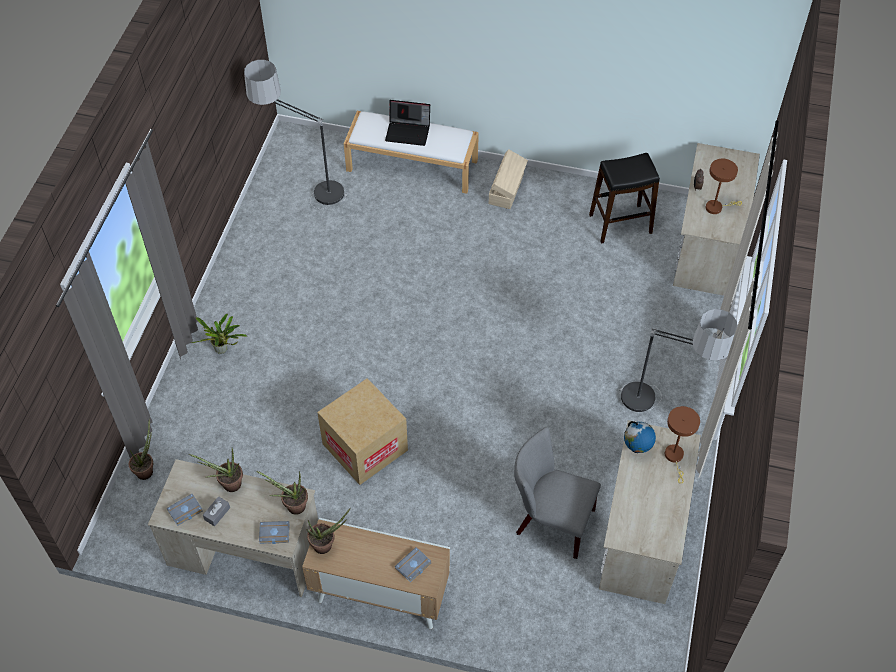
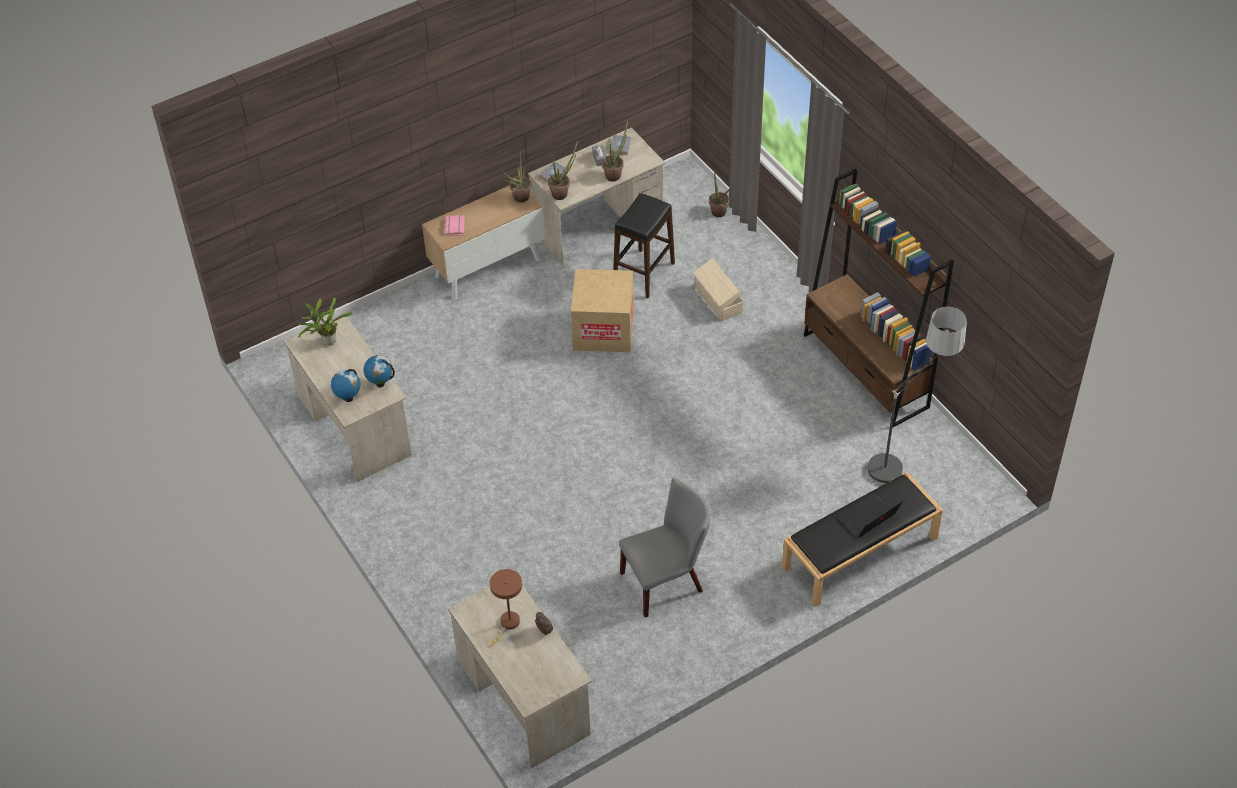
camera: 135 degrees right, 5 degrees down
potted plant [192,314,248,354] -> potted plant moved to [298,298,353,346]
white bench [344,111,479,194] -> black bench [782,472,943,607]
grey book [395,547,431,582] -> pink book [445,215,465,236]
beige storage box [489,149,528,209] -> beige storage box moved to [693,258,743,321]
grey chair [514,427,601,559] -> grey chair moved to [619,478,710,617]
black stool [589,153,660,244] -> black stool moved to [613,193,675,298]
floor lamp [619,309,737,412] -> none
brown table lamp [665,406,700,483] -> globe [331,369,360,402]
none -> brown bookcase [804,169,954,428]

